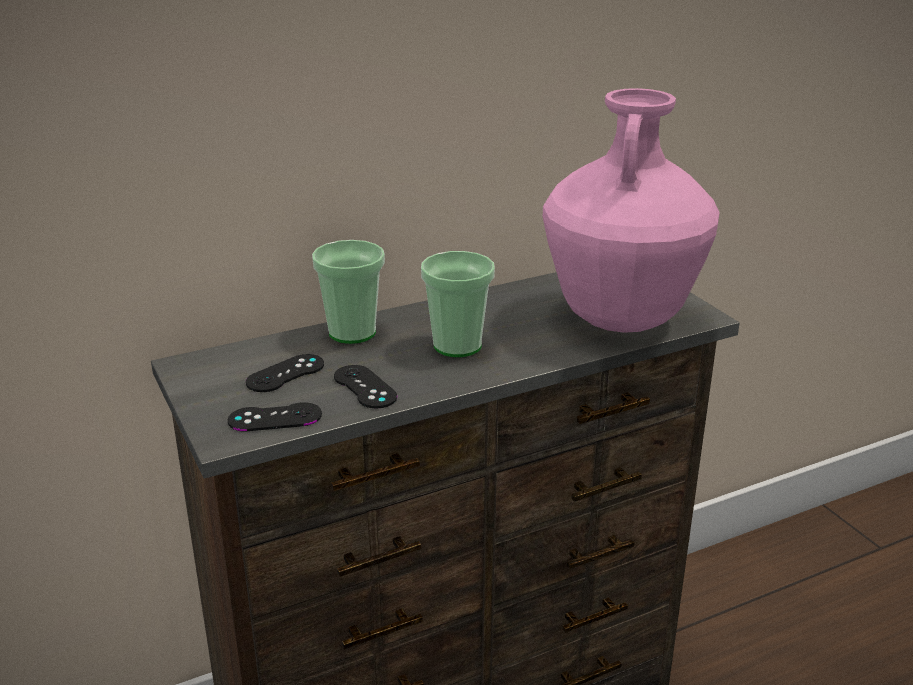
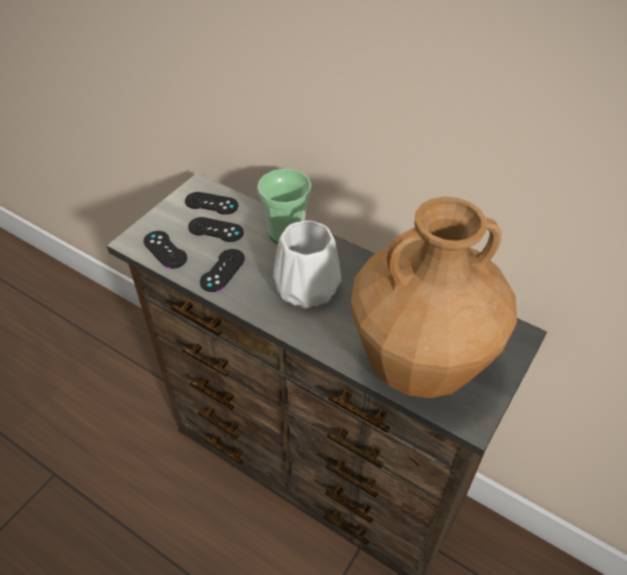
camera: 60 degrees right, 20 degrees up
cup [421,251,495,357] -> white vase [273,220,341,308]
pink vase [543,88,720,333] -> brown vase [350,196,517,398]
none -> black game controller [185,192,238,215]

